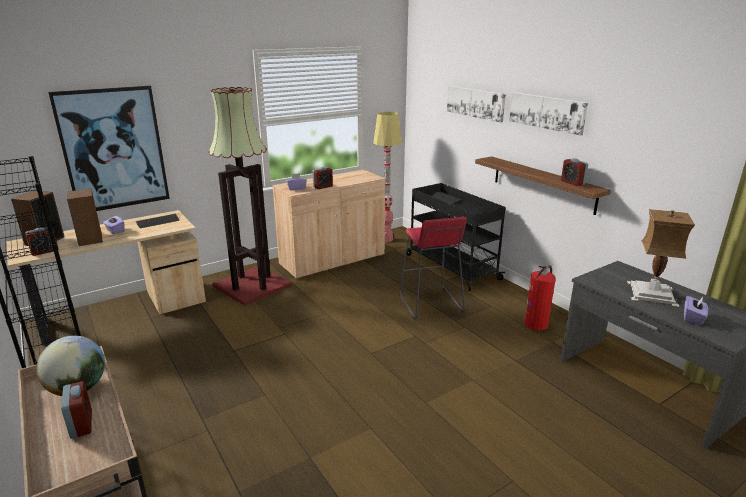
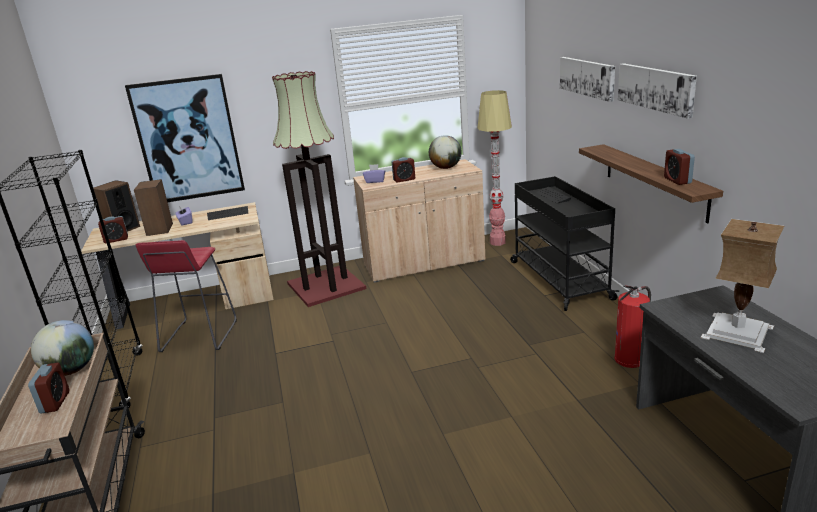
camera: 20 degrees right, 0 degrees up
red stool [399,217,467,319] -> red stool moved to [136,240,237,352]
purple tissue box [684,296,708,325] -> none
none -> globe [429,135,462,169]

